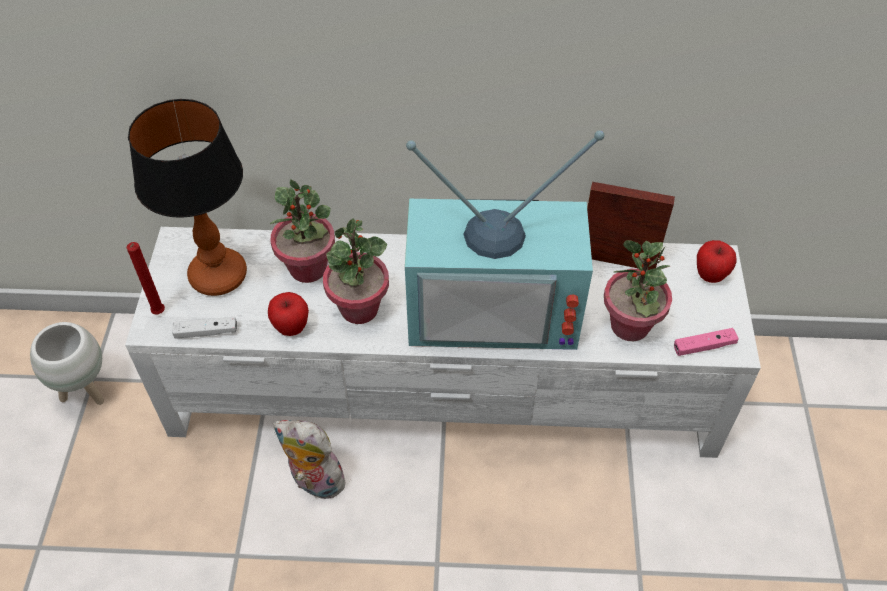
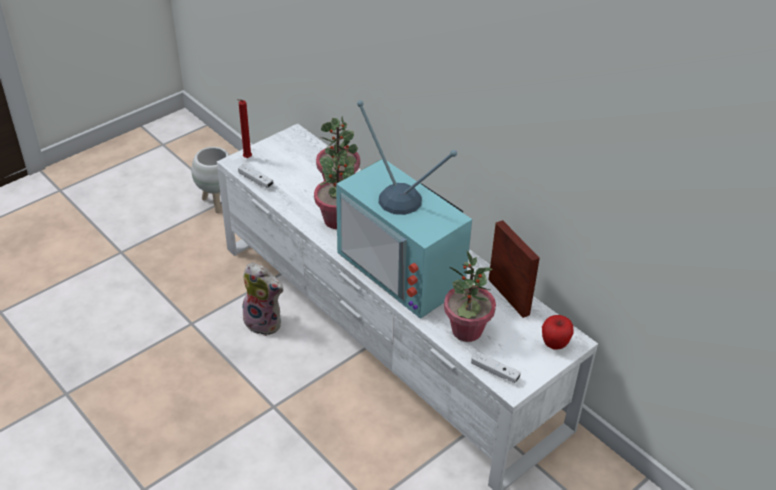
camera: 45 degrees right, 10 degrees down
table lamp [128,99,247,296] -> none
apple [268,292,309,336] -> none
plush toy [273,420,348,499] -> plush toy turned 135 degrees clockwise [243,263,284,336]
pink game controller [674,328,738,356] -> white game controller [471,352,521,383]

